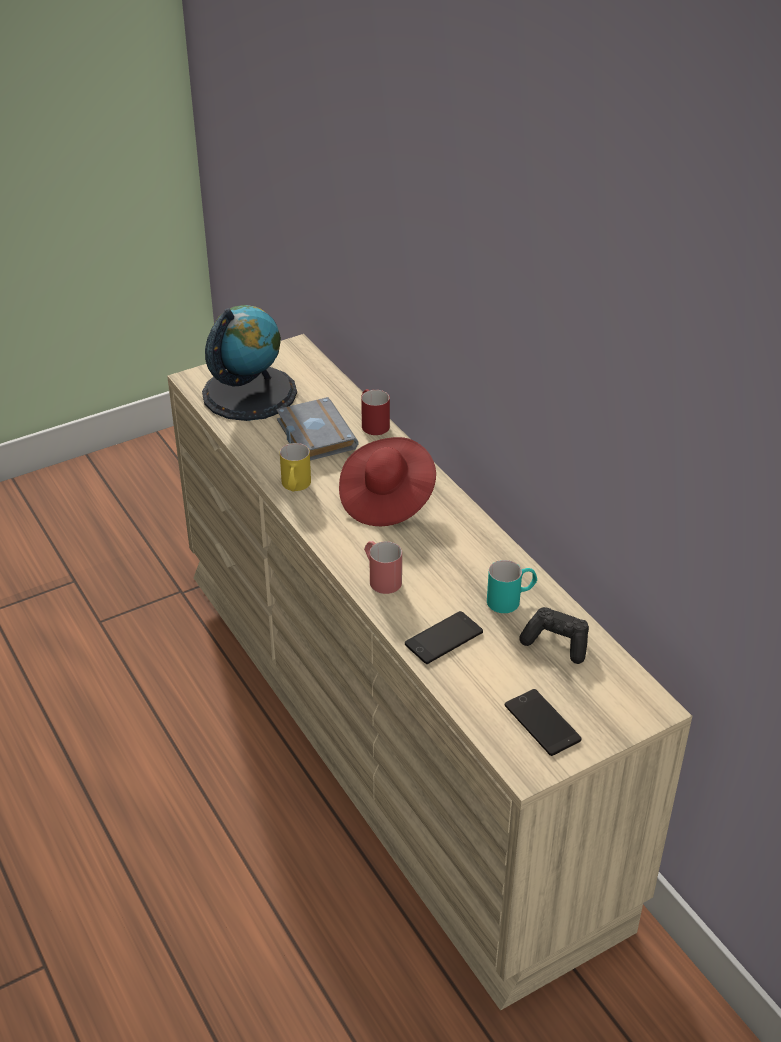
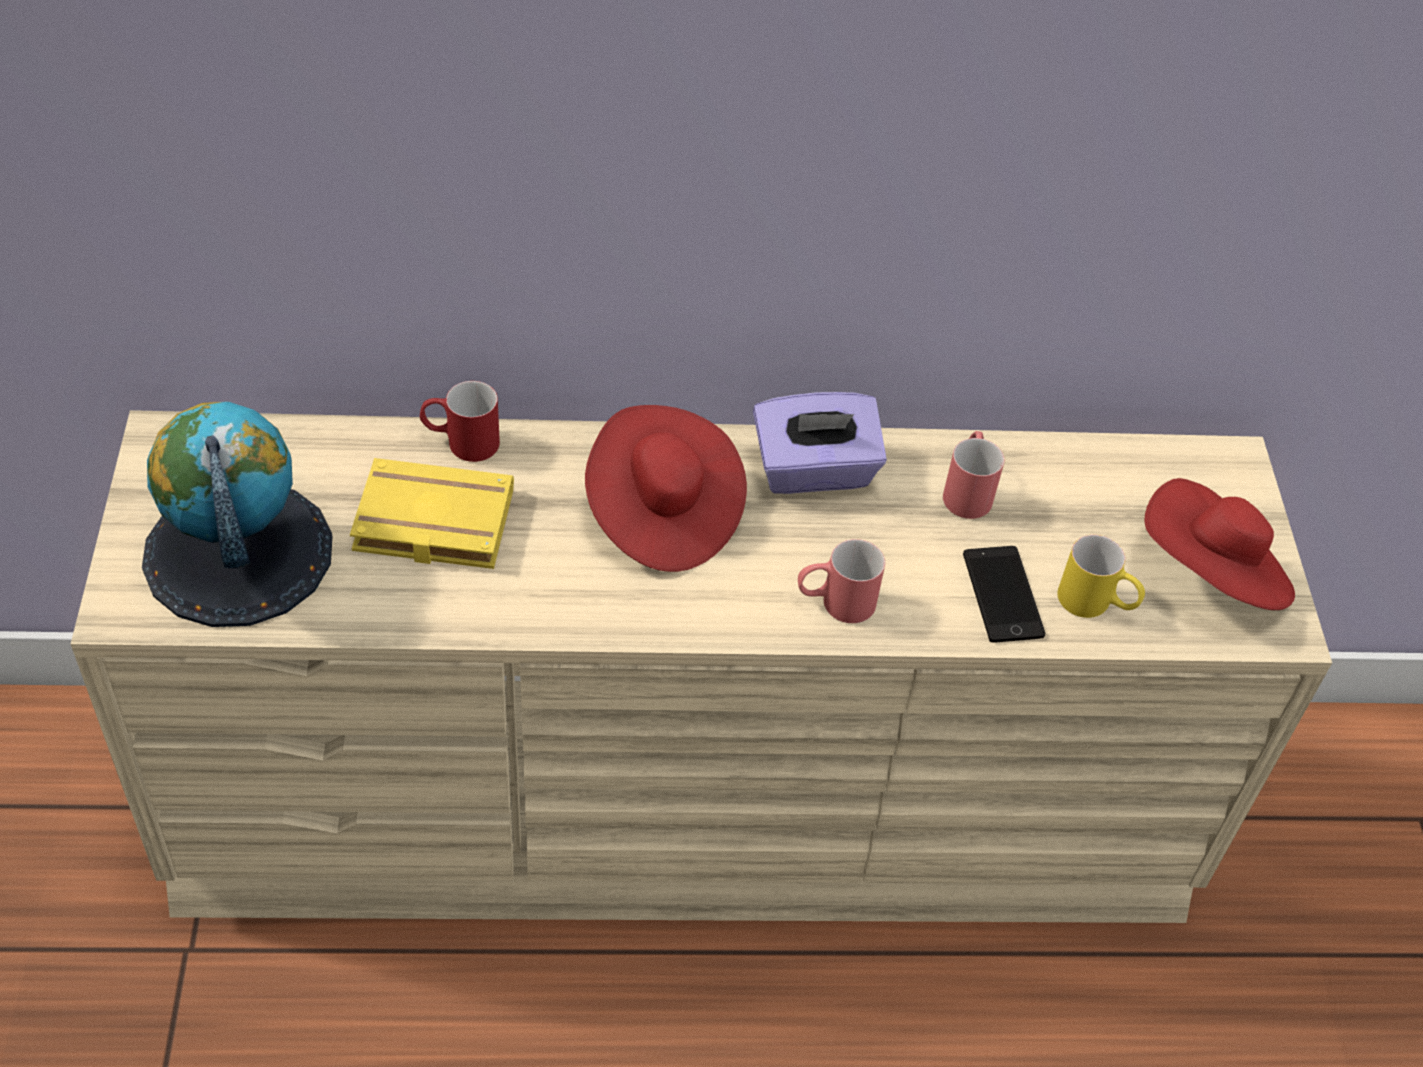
camera: 65 degrees left, 10 degrees up
grey book [276,397,359,460] -> yellow book [350,458,514,569]
yellow mug [280,443,311,492] -> yellow mug moved to [1058,535,1145,618]
turquoise mug [487,560,537,613] -> red mug [943,431,1004,519]
phone [505,689,582,756] -> red hat [1144,478,1295,610]
black game controller [519,607,589,664] -> none
none -> purple tissue box [753,392,887,494]

